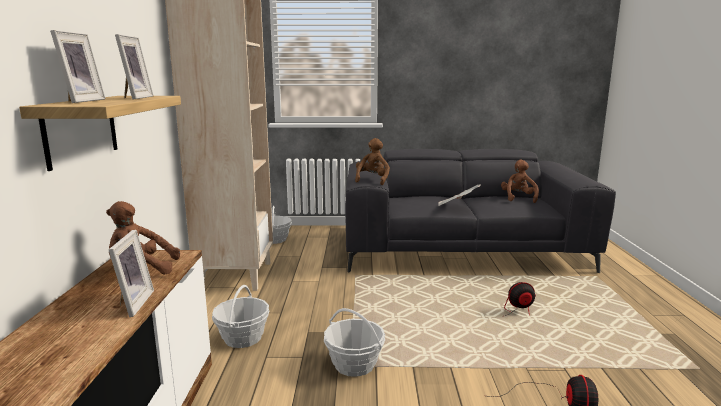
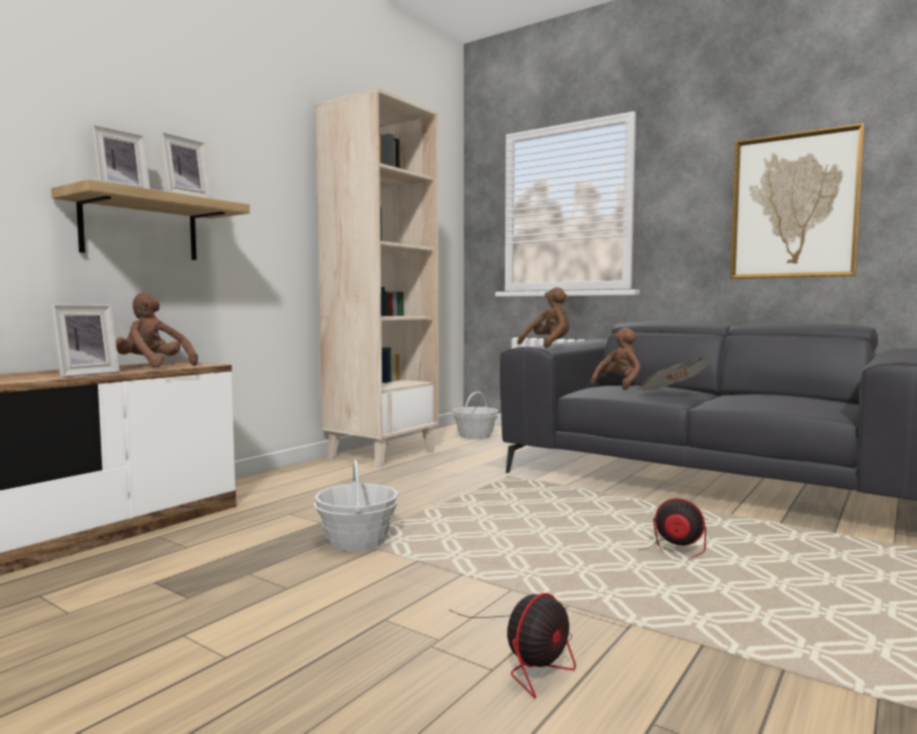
camera: 35 degrees right, 10 degrees down
basket [212,285,269,348] -> none
brown plush toy [501,160,539,203] -> brown plush toy moved to [590,328,641,390]
none -> picture [730,123,865,279]

